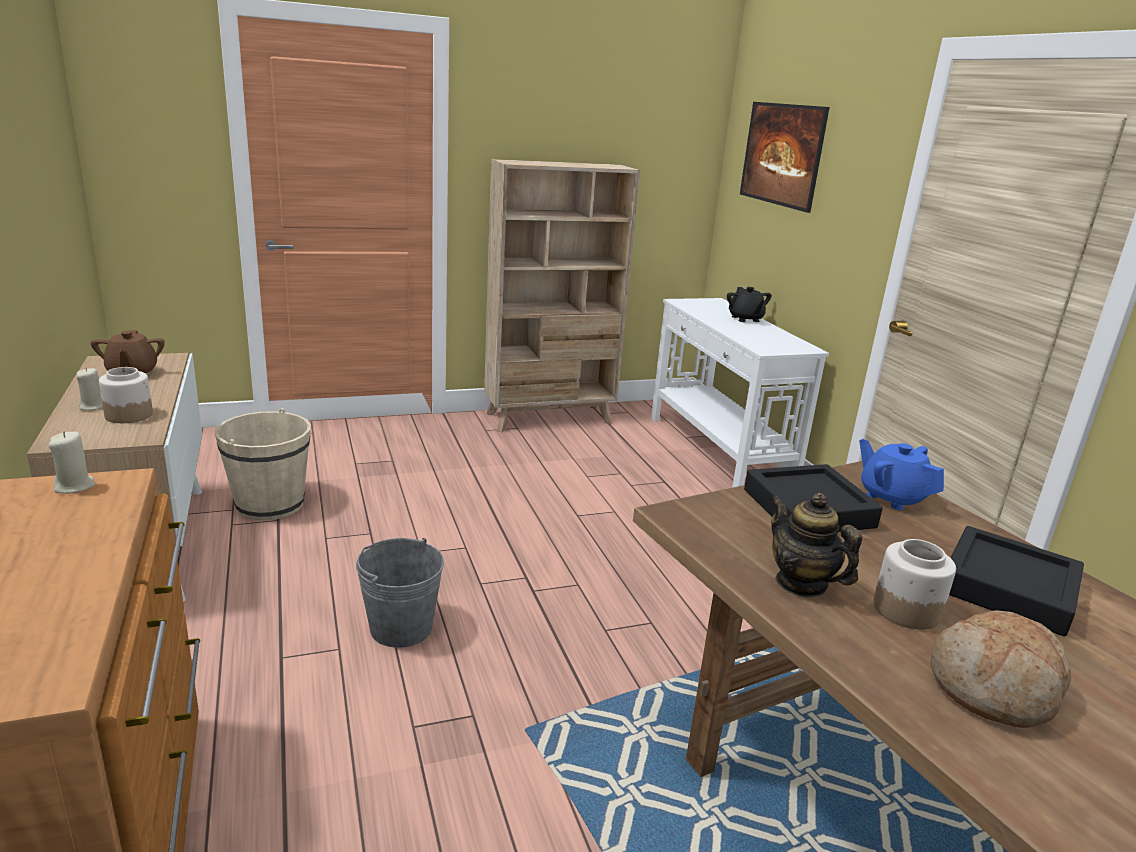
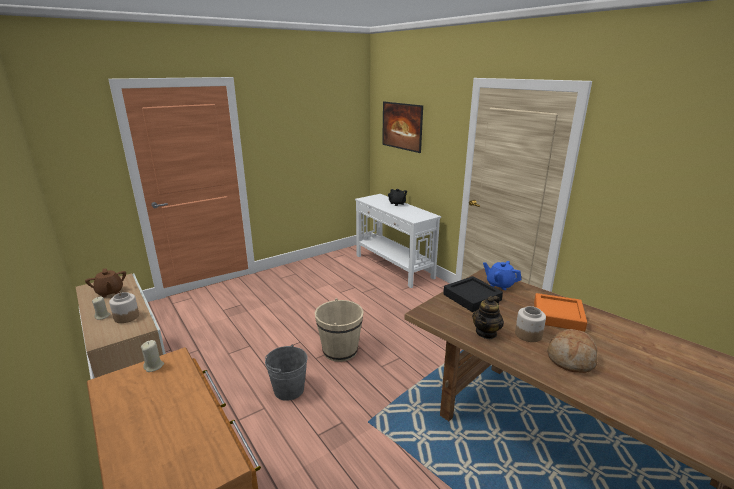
camera: 15 degrees left, 0 degrees up
beige bucket [214,408,311,521] -> beige bucket moved to [315,298,364,362]
beige bookcase [484,159,640,432] -> none
teapot [770,493,862,597] -> teapot turned 90 degrees counterclockwise [472,296,504,339]
black tray [949,526,1084,636] -> orange tray [534,293,587,332]

